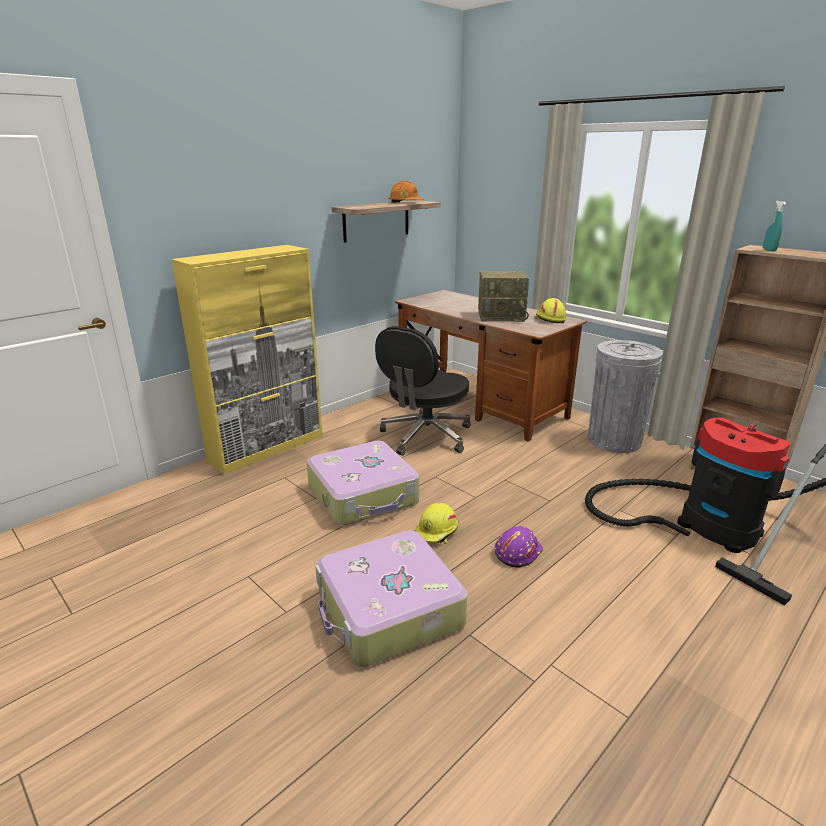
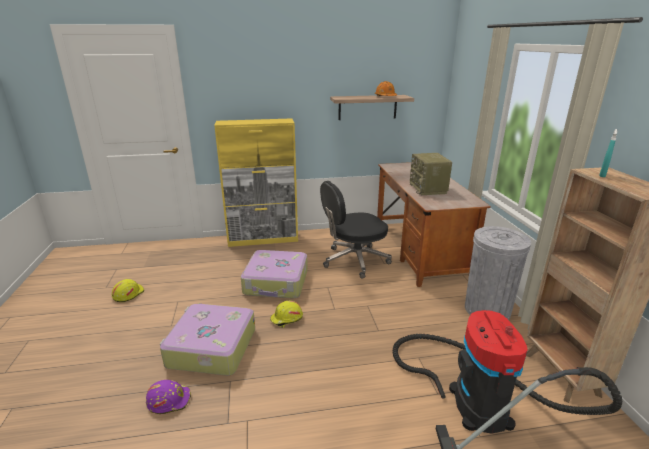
camera: 35 degrees right, 0 degrees up
radio [478,271,529,322] -> radio turned 45 degrees clockwise [410,153,452,195]
purple hard hat [495,526,543,568] -> purple hard hat moved to [146,380,191,414]
yellow hard hat [535,298,566,323] -> yellow hard hat moved to [112,279,144,302]

